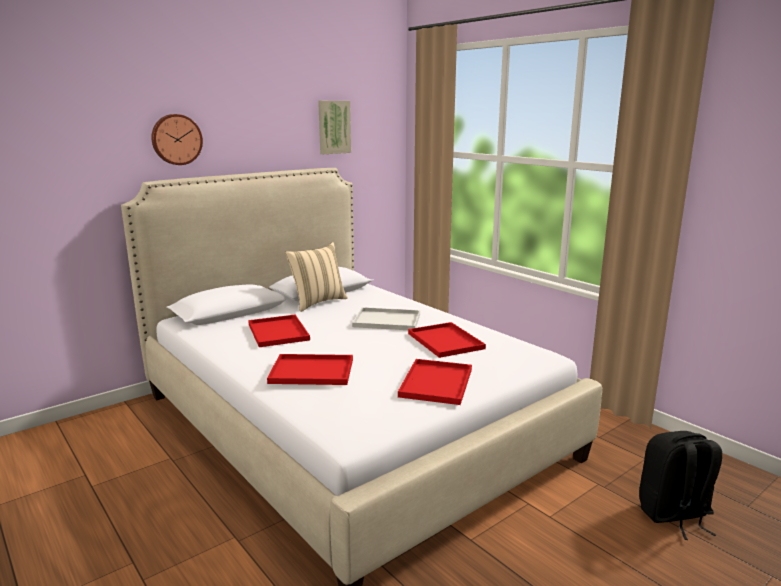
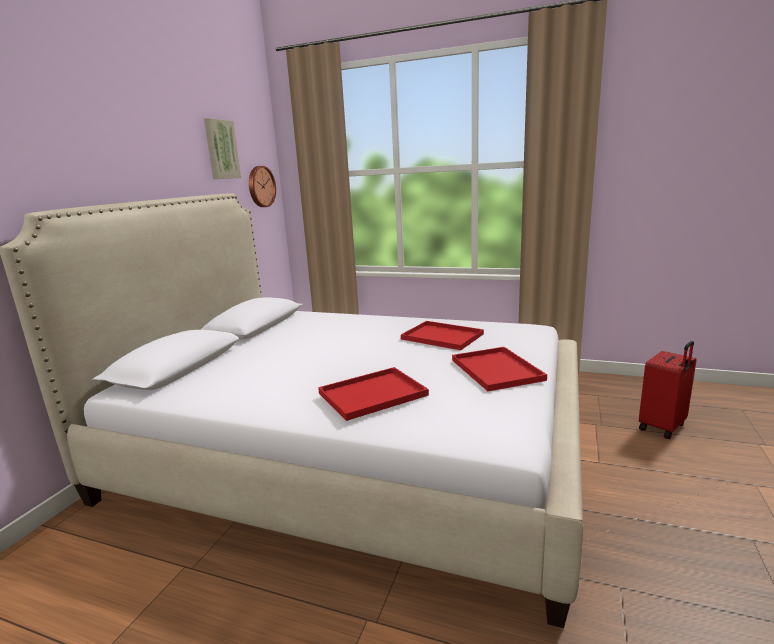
camera: 30 degrees left, 0 degrees up
wall clock [151,114,203,165] -> wall clock moved to [249,166,276,207]
red tray [248,315,310,347] -> none
beige pillow [285,242,348,312] -> none
white tray [352,307,420,330] -> none
black backpack [639,431,722,540] -> red suitcase [639,341,697,439]

